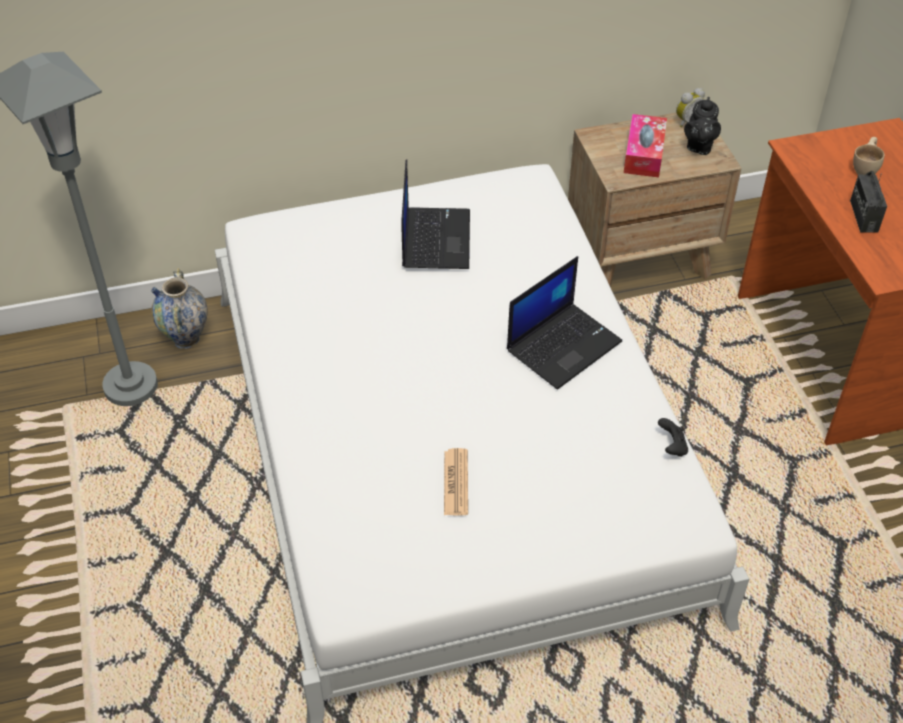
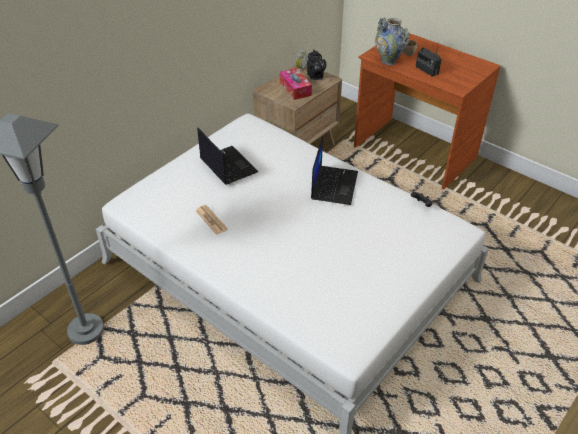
camera: 35 degrees left, 5 degrees down
vase [151,268,208,349] -> vase moved to [375,17,410,65]
newspaper [444,448,468,515] -> newspaper moved to [196,205,228,235]

